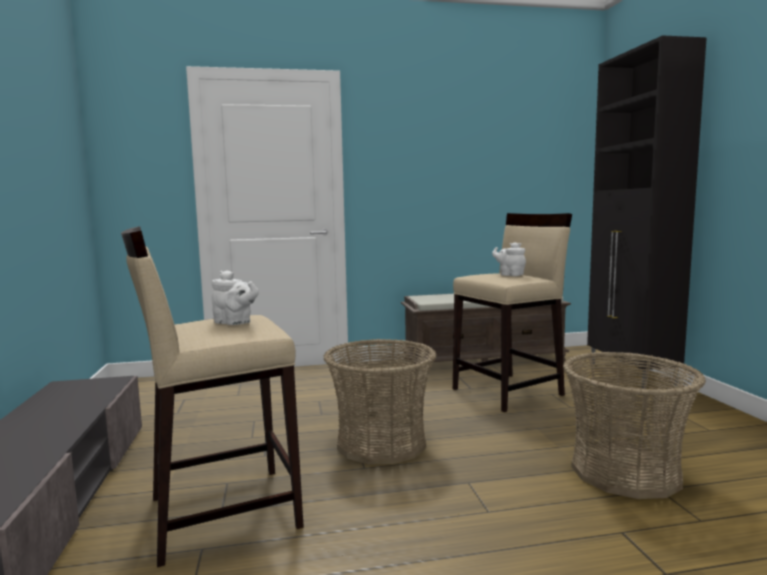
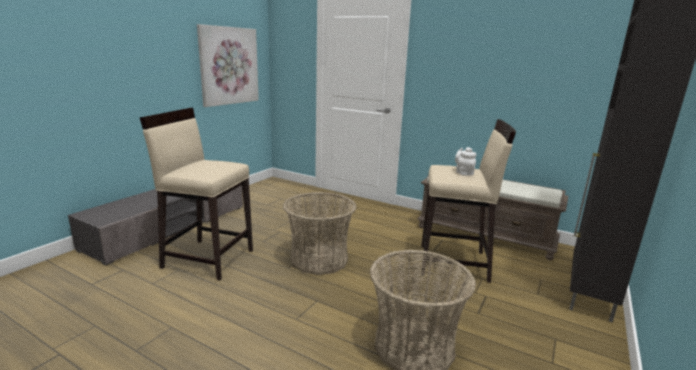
camera: 40 degrees right, 10 degrees up
white teapot [211,270,259,325] -> none
none -> picture [197,24,259,107]

